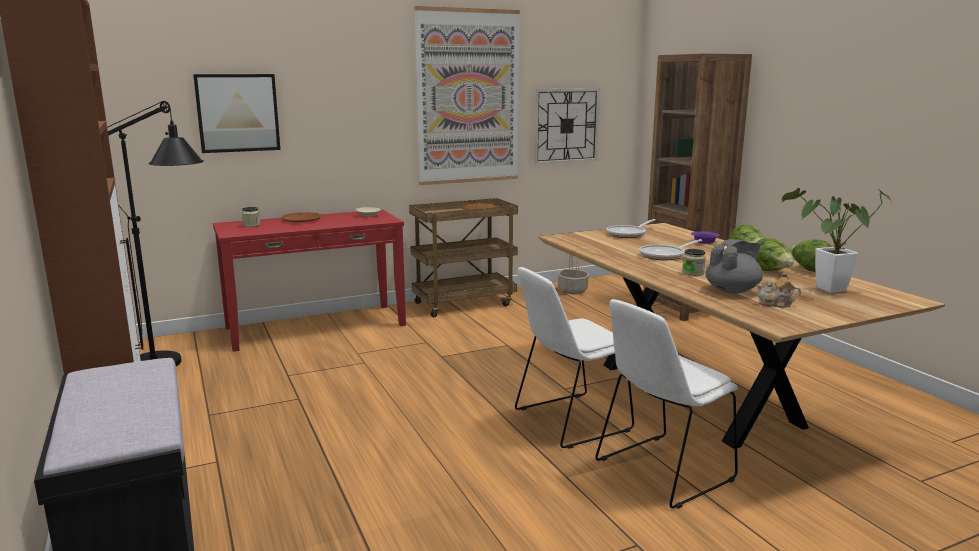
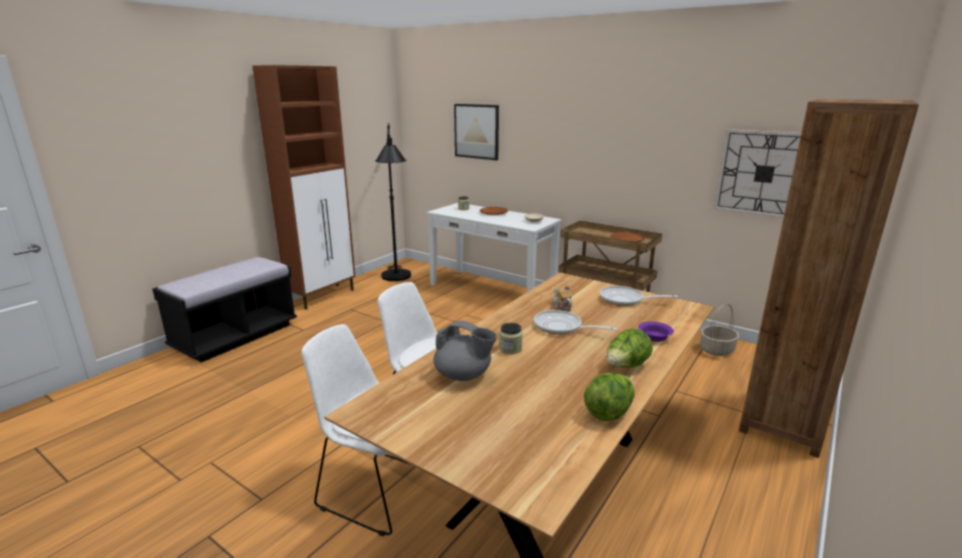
camera: 60 degrees right, 5 degrees up
red console table [213,209,406,352] -> white console table [427,203,562,292]
picture [414,6,520,185] -> none
lettuce [756,238,794,271] -> none
teapot [756,272,801,308] -> teapot moved to [551,285,573,312]
potted plant [782,188,892,293] -> none

